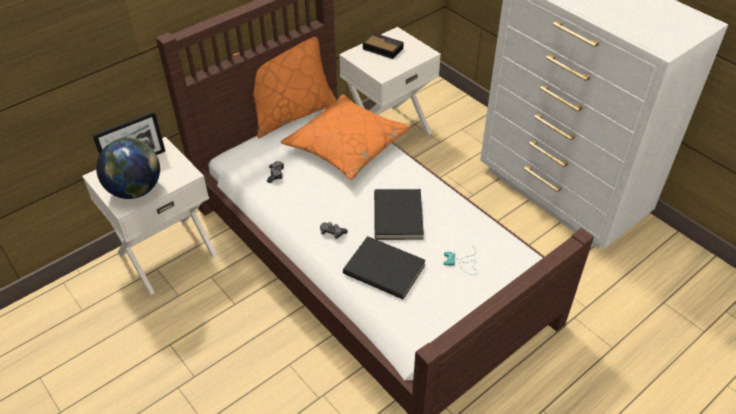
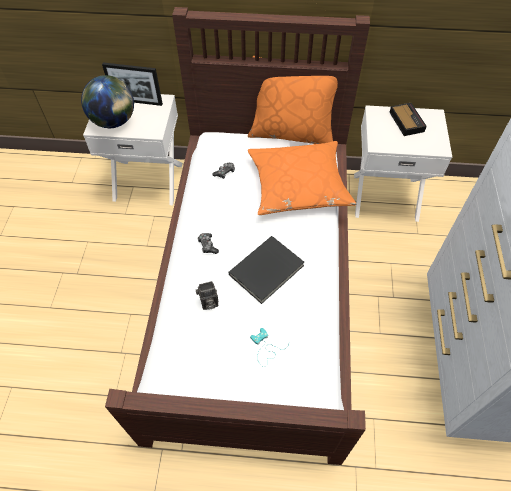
camera: 45 degrees right, 10 degrees up
black book [343,236,426,299] -> camera [196,281,218,310]

